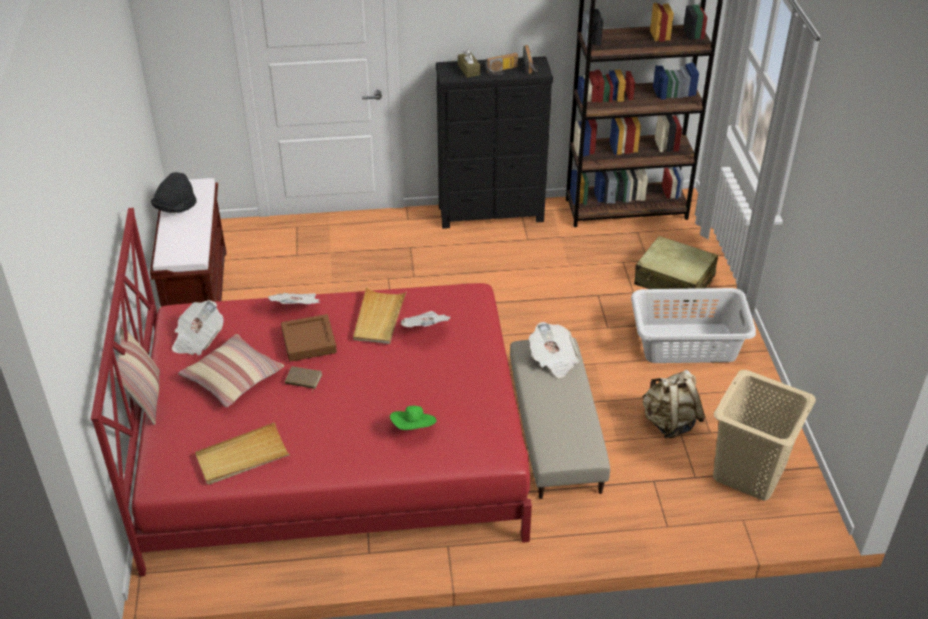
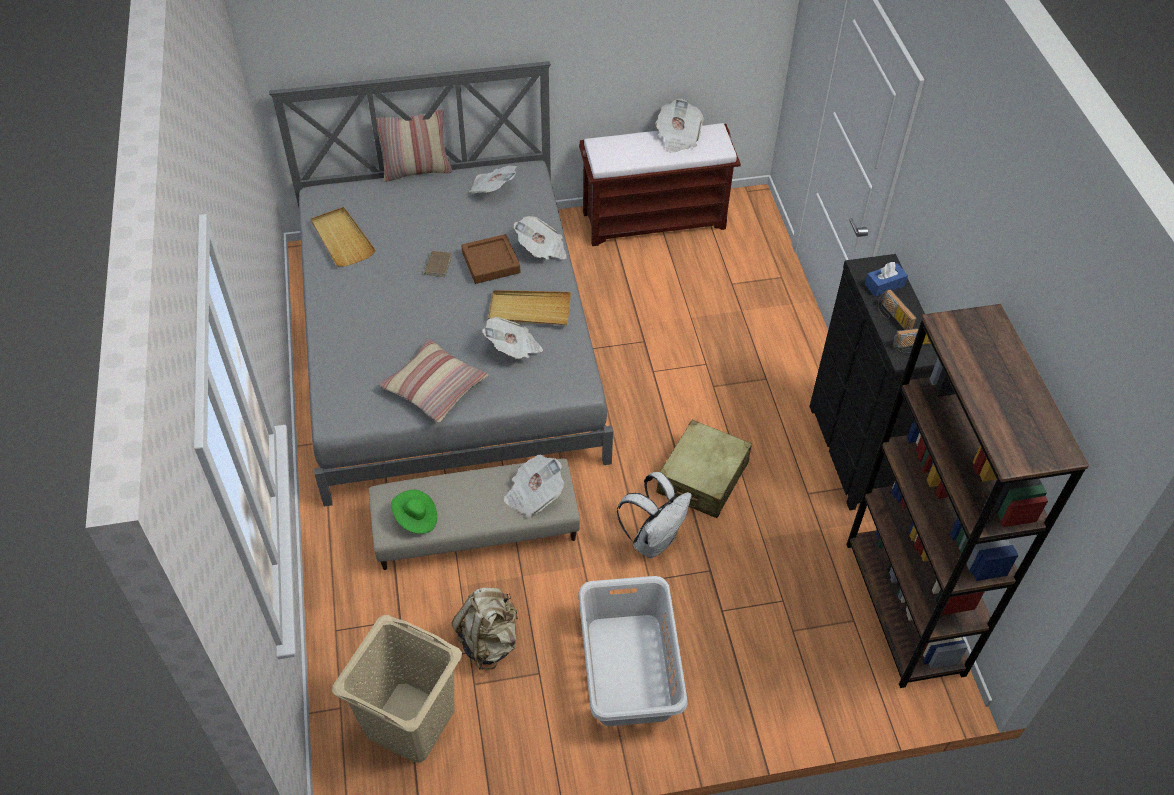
camera: 85 degrees right, 10 degrees up
red bed [91,208,532,577] -> grey bed [269,61,613,507]
black hat [151,172,197,213] -> newspaper [656,99,704,153]
pillow [178,334,284,407] -> pillow moved to [379,339,489,423]
green hat [390,406,437,430] -> green hat moved to [391,490,437,534]
brown tissue box [458,49,480,78] -> blue tissue box [865,262,908,297]
beige suitcase [634,236,718,305] -> beige suitcase moved to [657,420,752,518]
none -> white backpack [617,472,692,558]

